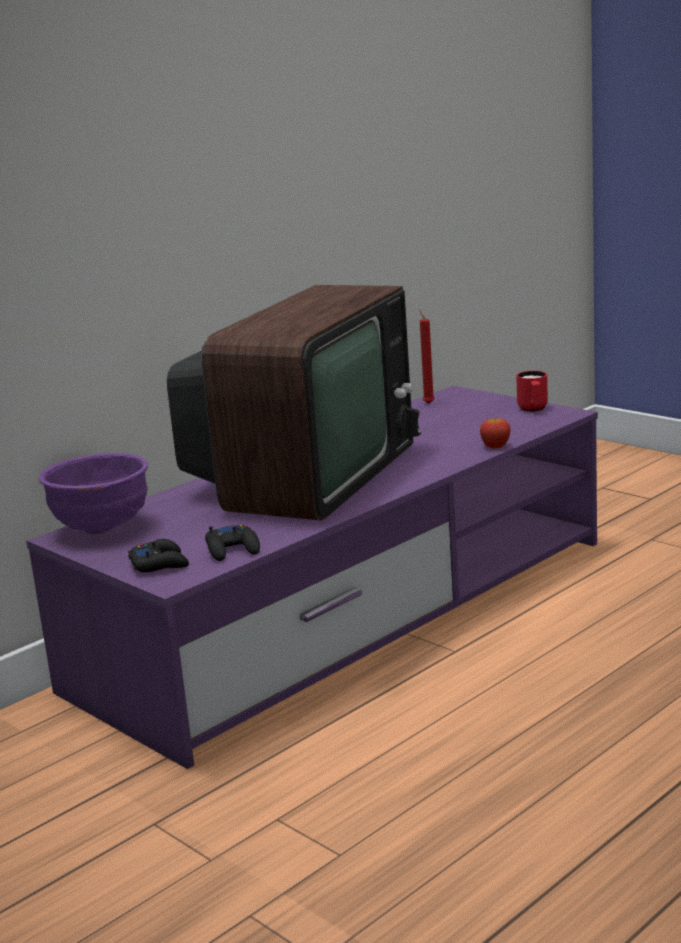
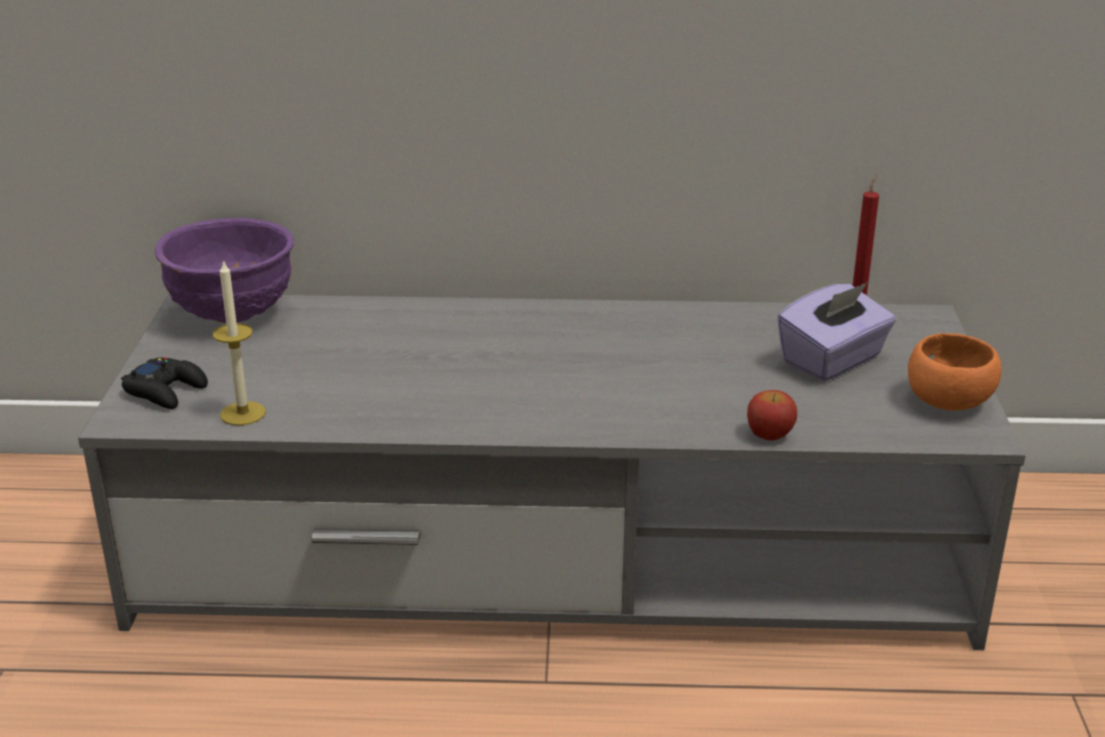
camera: 45 degrees right, 10 degrees up
purple tv stand [26,386,598,769] -> grey tv stand [78,293,1026,650]
television [167,285,421,521] -> none
black game controller [205,525,260,561] -> candle [212,259,266,425]
red mug [516,371,548,412] -> orange bowl [908,333,1001,411]
none -> purple tissue box [777,283,896,381]

